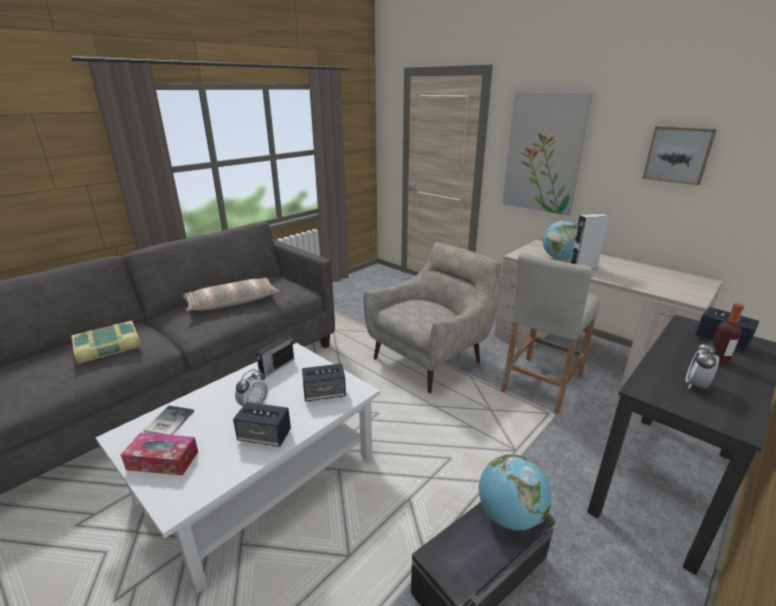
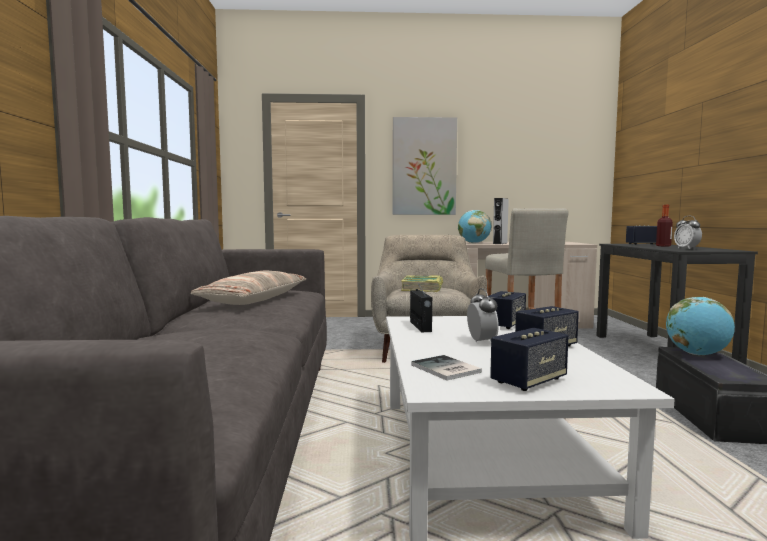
camera: 45 degrees left, 20 degrees down
book [71,321,141,364] -> book moved to [401,275,443,292]
tissue box [121,432,198,475] -> speaker [490,328,568,391]
picture [642,126,717,185] -> none

